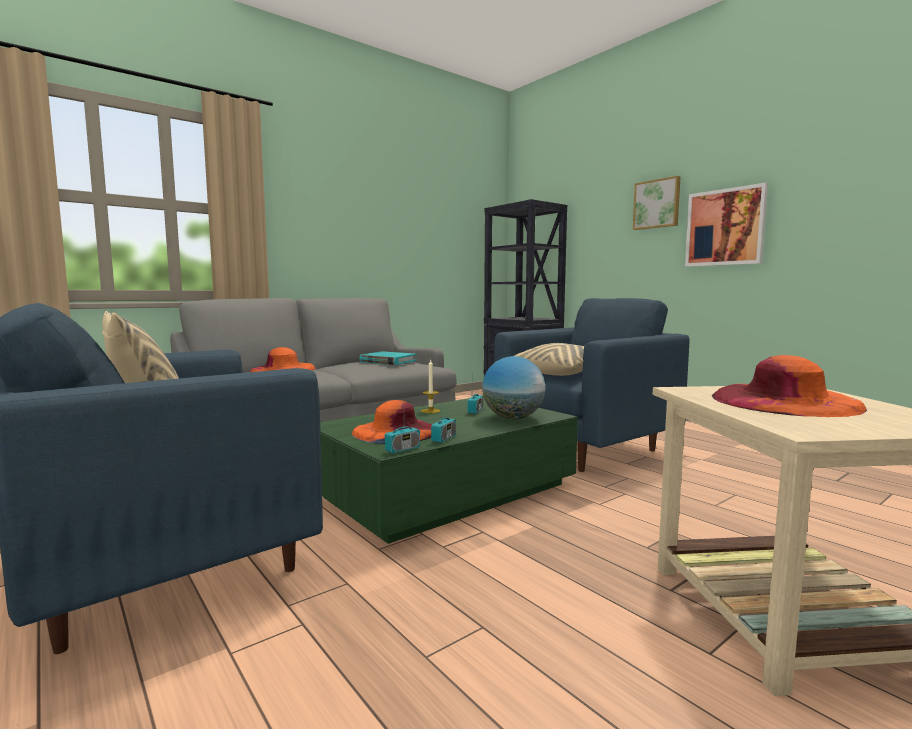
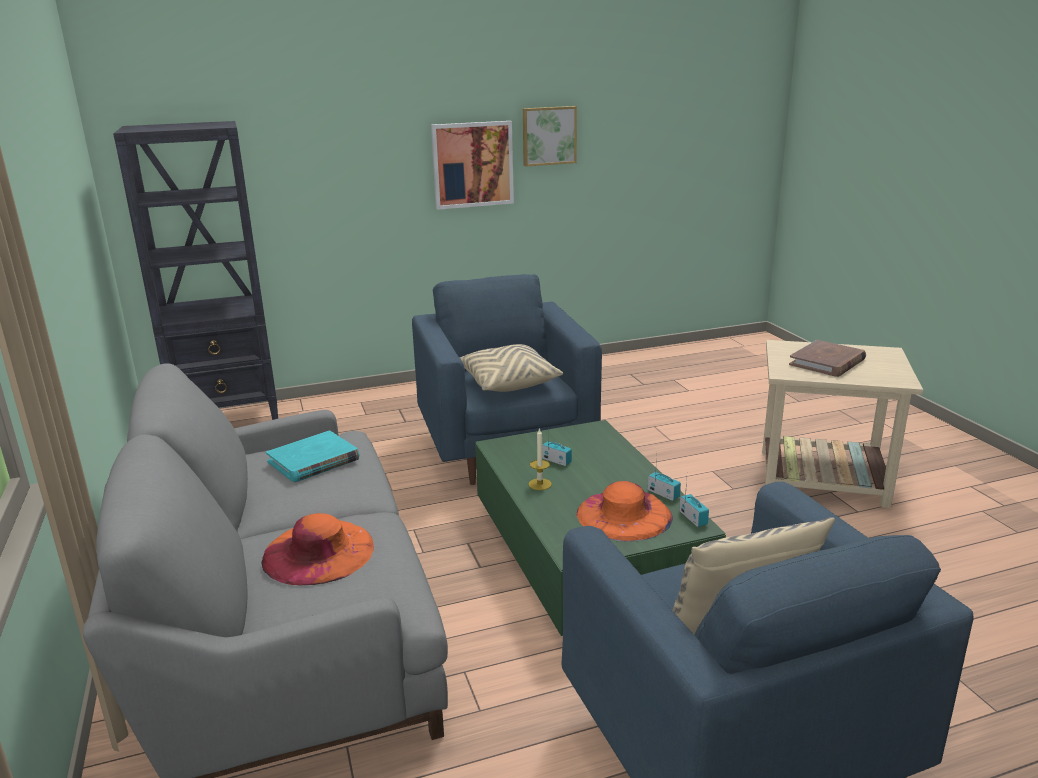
camera: 70 degrees left, 15 degrees up
globe [482,356,545,419] -> none
picture [633,176,681,230] -> picture moved to [523,106,577,167]
orange hat [712,355,867,417] -> brown book [789,340,866,377]

